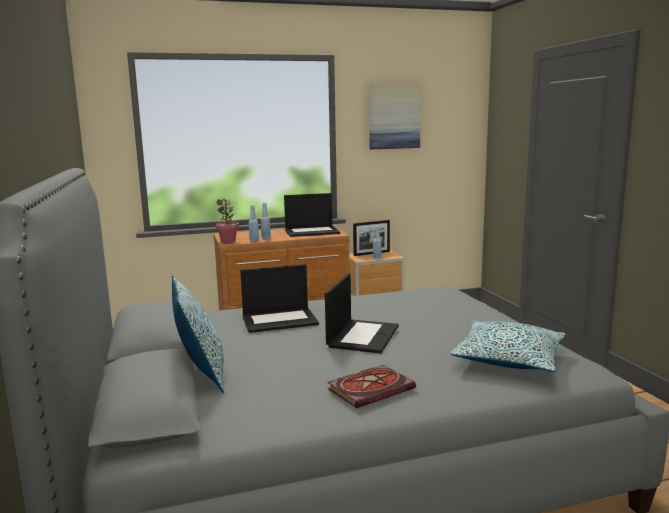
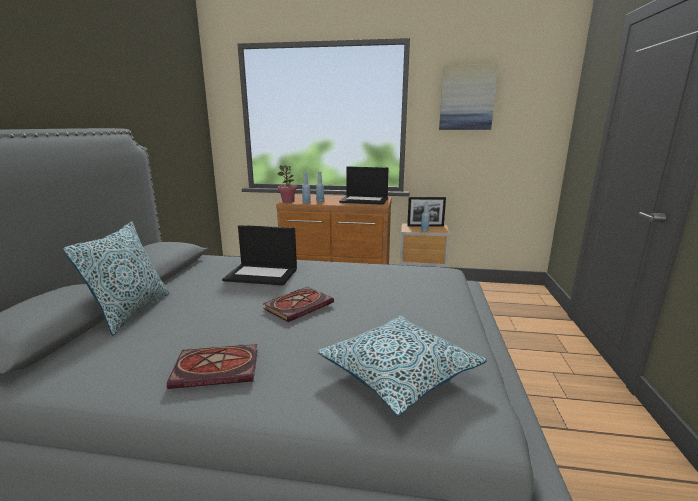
camera: 25 degrees right, 5 degrees up
laptop [325,273,398,353] -> book [263,287,334,322]

